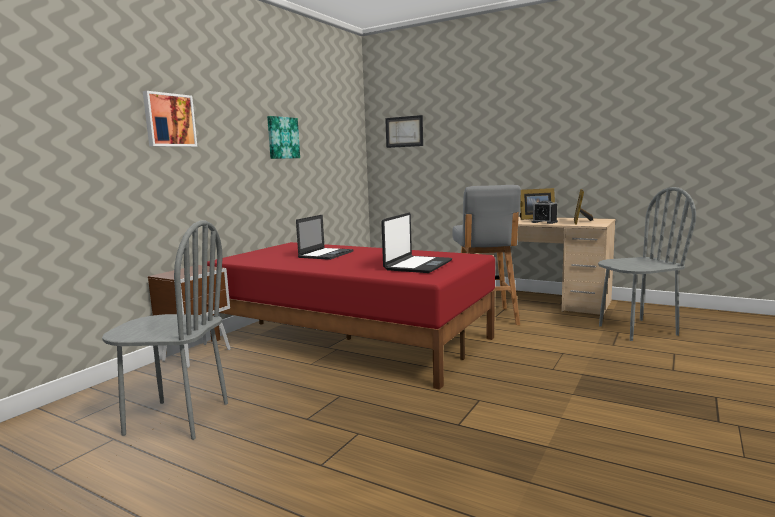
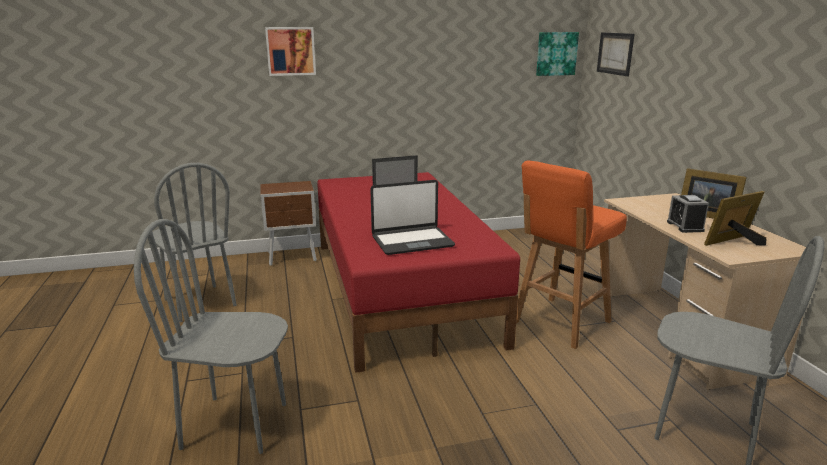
camera: 45 degrees right, 10 degrees up
picture [267,116,300,159] -> picture moved to [536,32,579,76]
grey stool [453,185,521,325] -> orange stool [516,160,627,349]
none -> grey chair [134,219,288,454]

